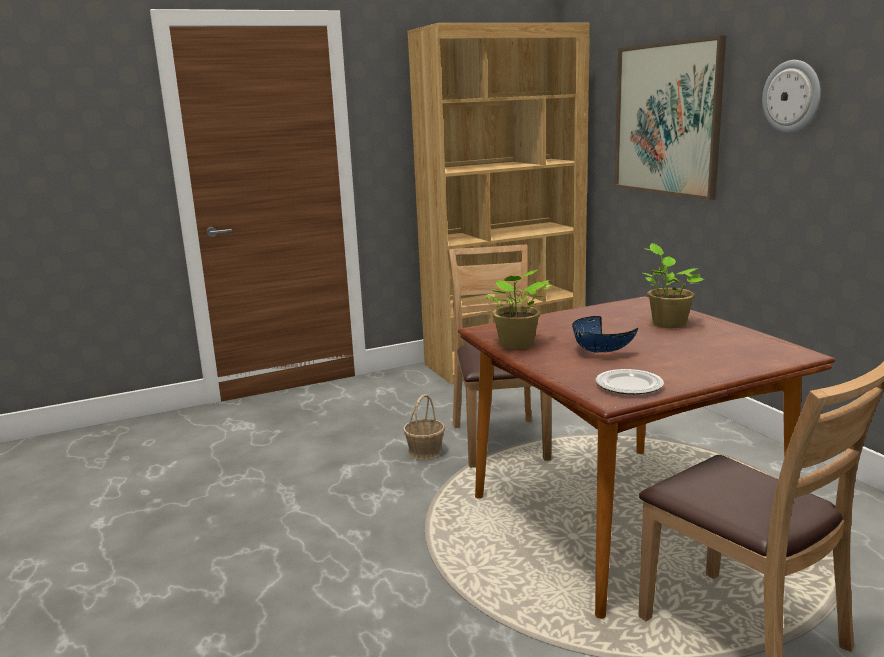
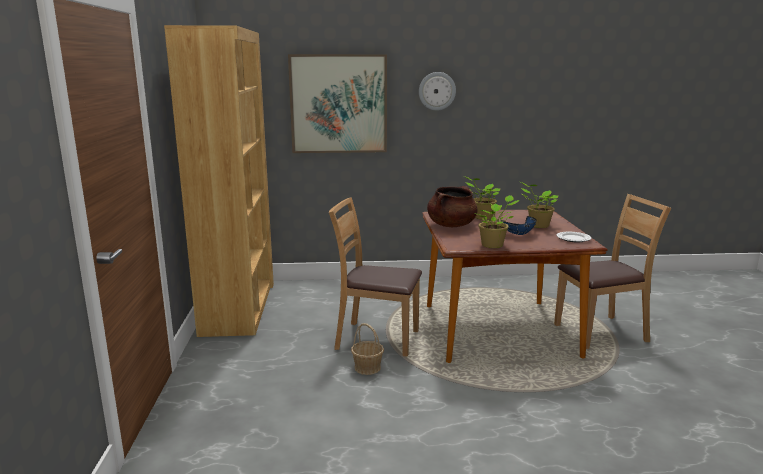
camera: 70 degrees left, 0 degrees up
none -> brown cooking pot [427,186,478,227]
none -> potted plant [521,182,558,228]

